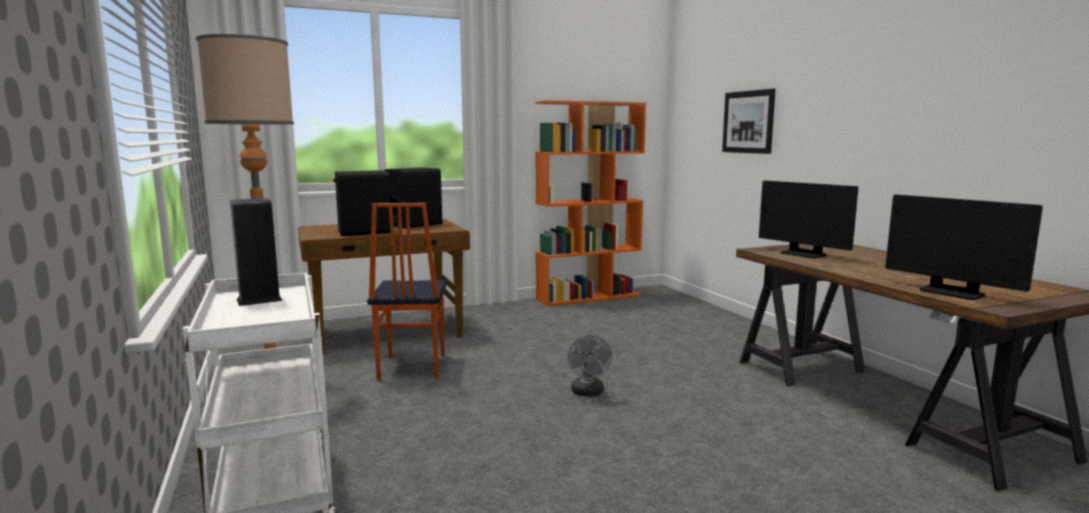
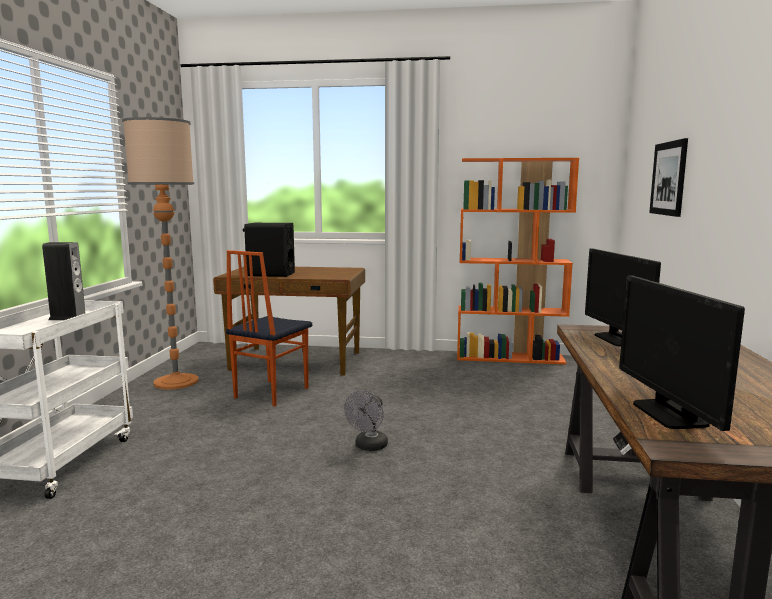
camera: 30 degrees right, 0 degrees up
black speaker [384,167,442,228] -> none

